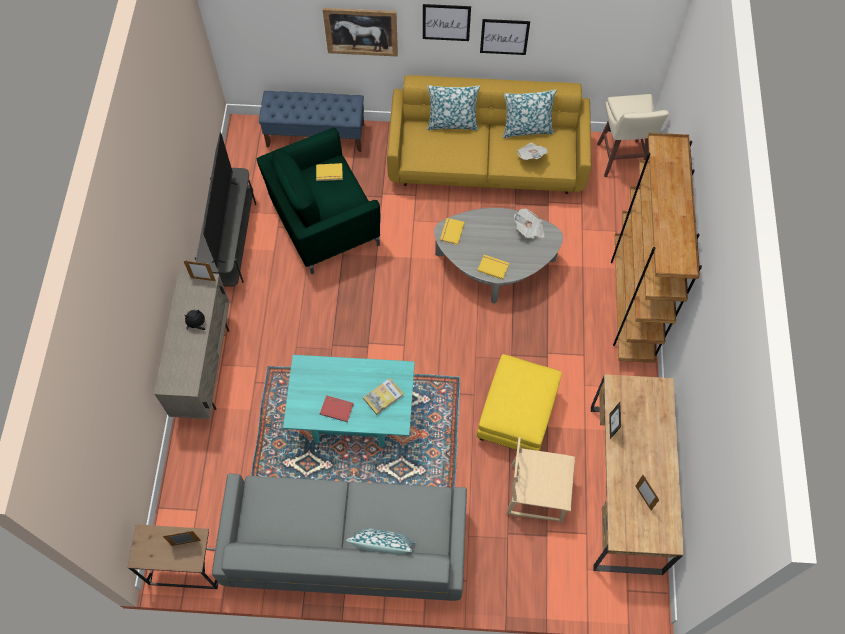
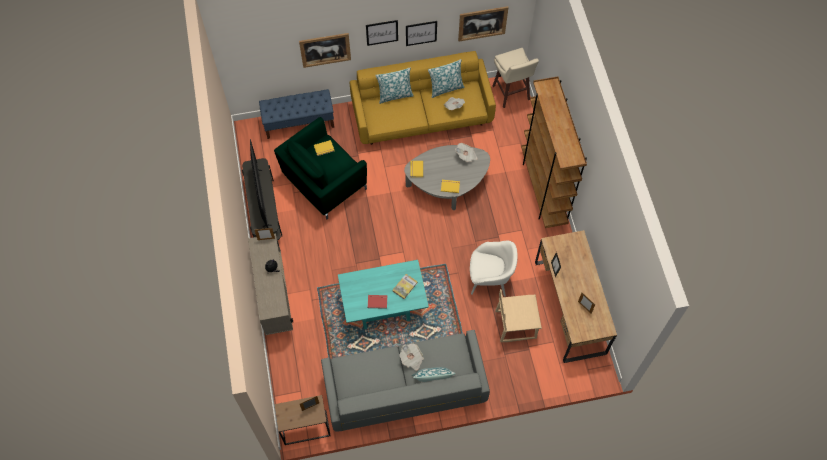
camera: 15 degrees left, 0 degrees up
yellow ottoman [476,354,562,451] -> white armchair [470,241,518,297]
none -> newspaper [399,343,424,371]
none -> picture [458,6,508,42]

